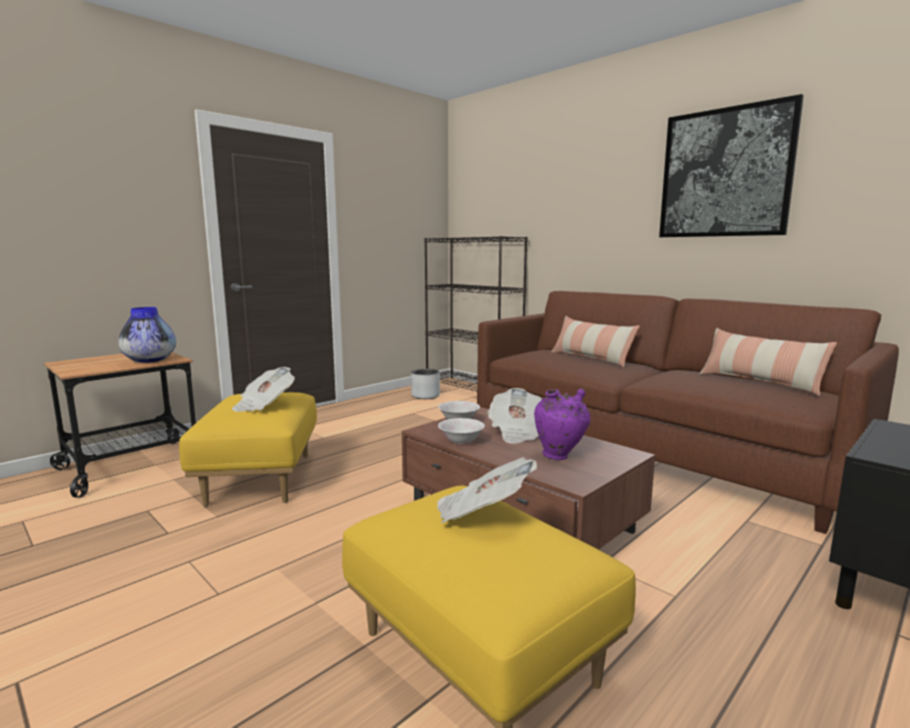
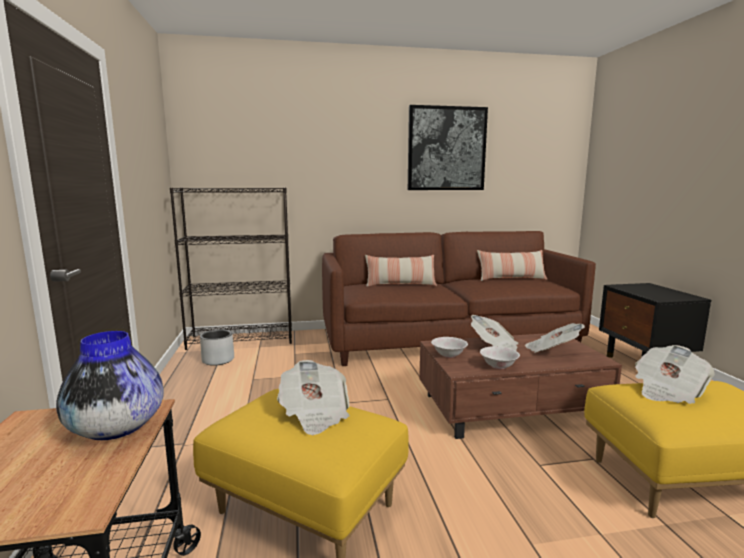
camera: 55 degrees left, 0 degrees up
purple vase [534,389,591,460] -> newspaper [525,323,585,353]

